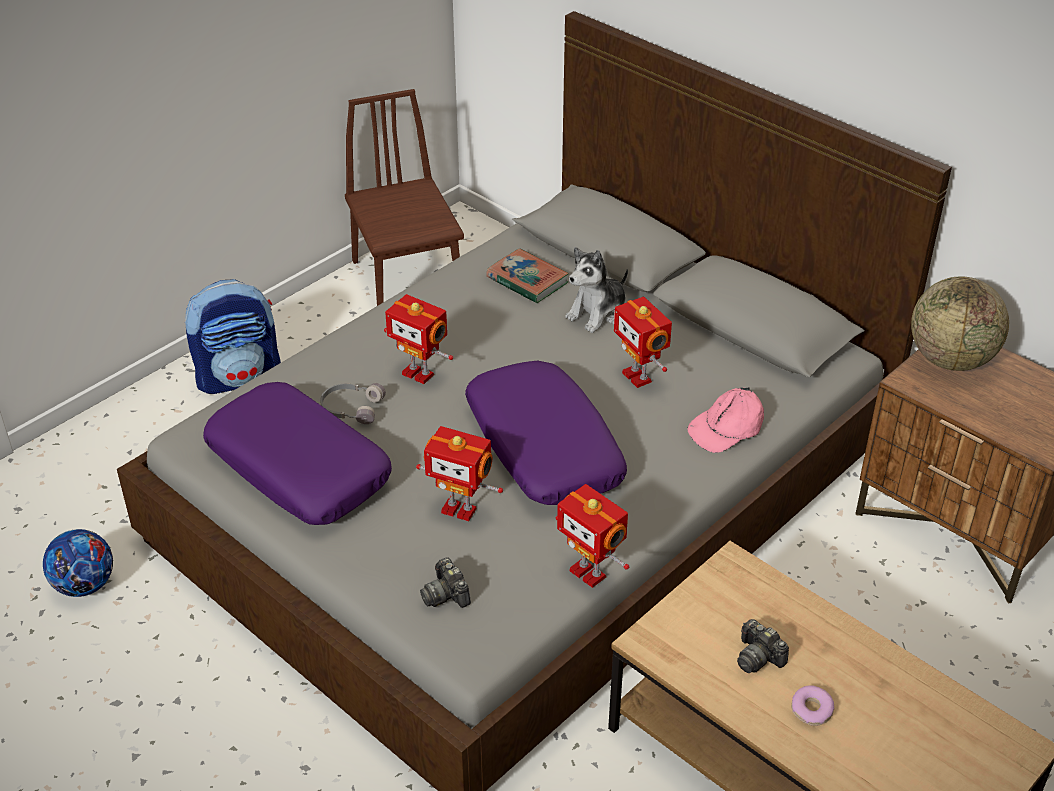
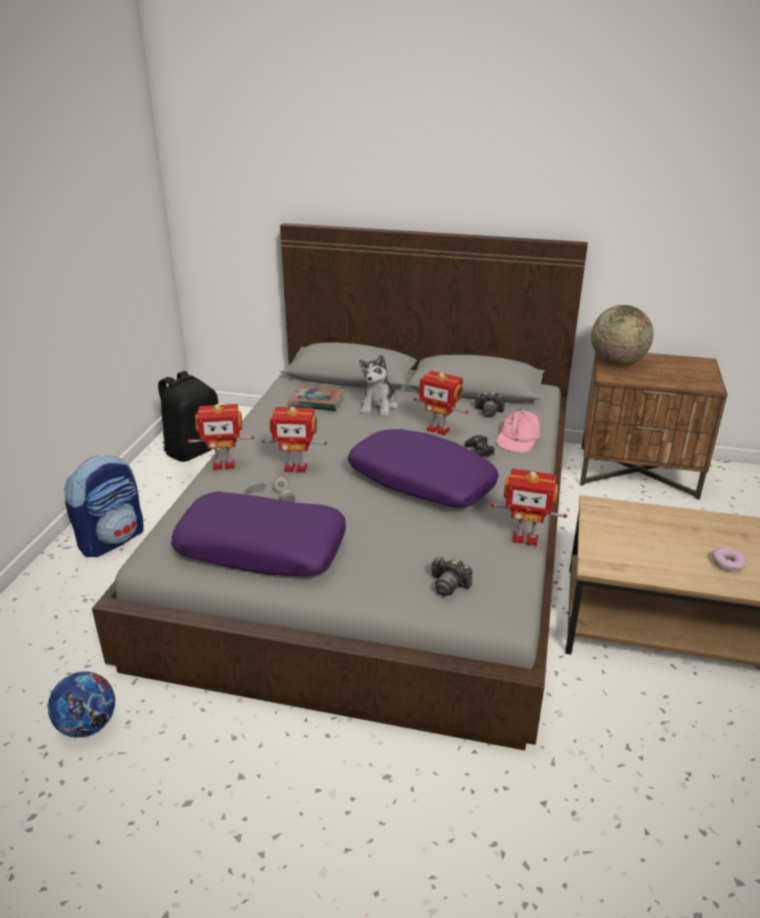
camera: 30 degrees left, 10 degrees down
brown chair [345,89,464,306] -> black backpack [158,371,219,462]
toy robot [416,426,503,521] -> toy robot moved to [188,404,254,470]
camera [737,619,789,673] -> camera moved to [474,391,505,417]
none -> black game controller [465,435,495,457]

